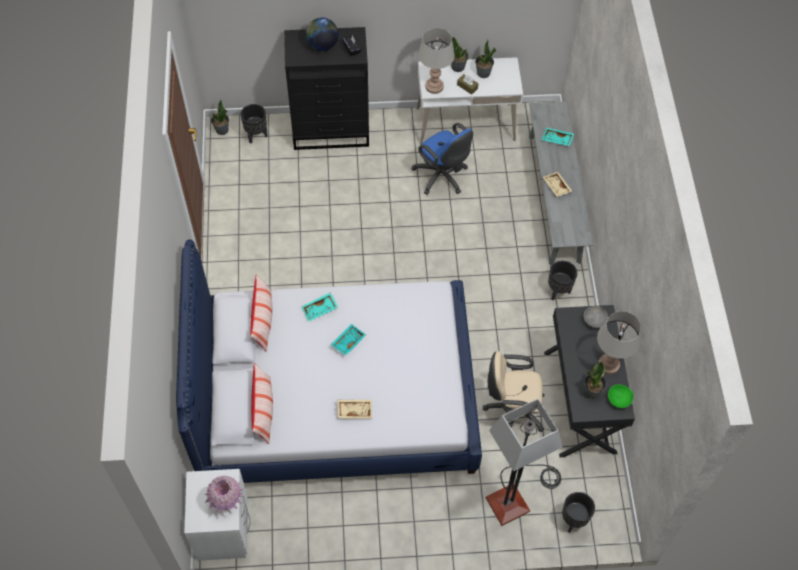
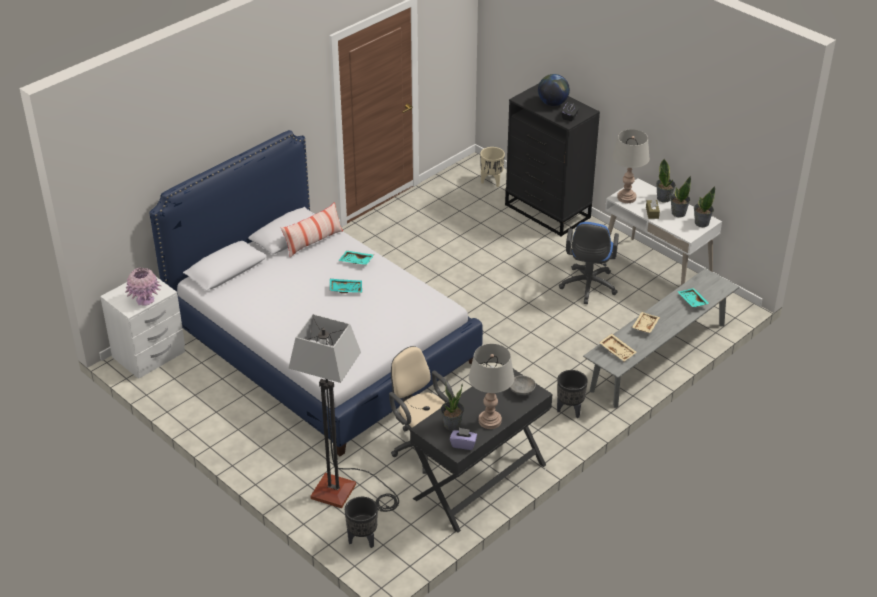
camera: 50 degrees right, 20 degrees down
potted plant [211,99,229,135] -> potted plant moved to [694,186,715,227]
black planter [240,104,267,143] -> beige planter [480,147,505,187]
pillow [251,363,273,444] -> none
beige tray [337,399,372,419] -> beige tray moved to [599,334,637,361]
green bowl [608,384,634,408] -> purple tissue box [450,428,477,450]

